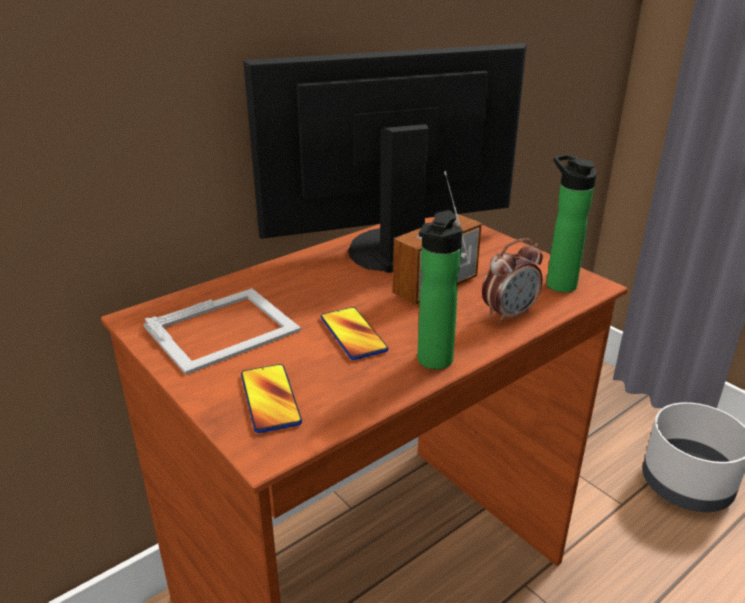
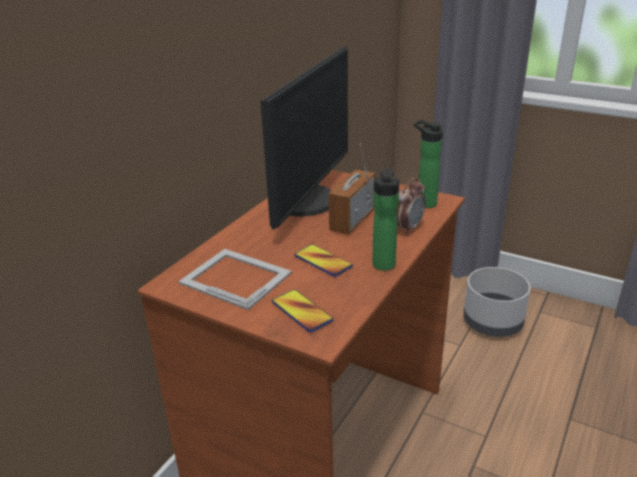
camera: 20 degrees left, 0 degrees up
picture frame [144,288,301,375] -> picture frame turned 90 degrees counterclockwise [179,249,292,310]
monitor [243,43,527,273] -> monitor turned 150 degrees clockwise [260,46,348,230]

